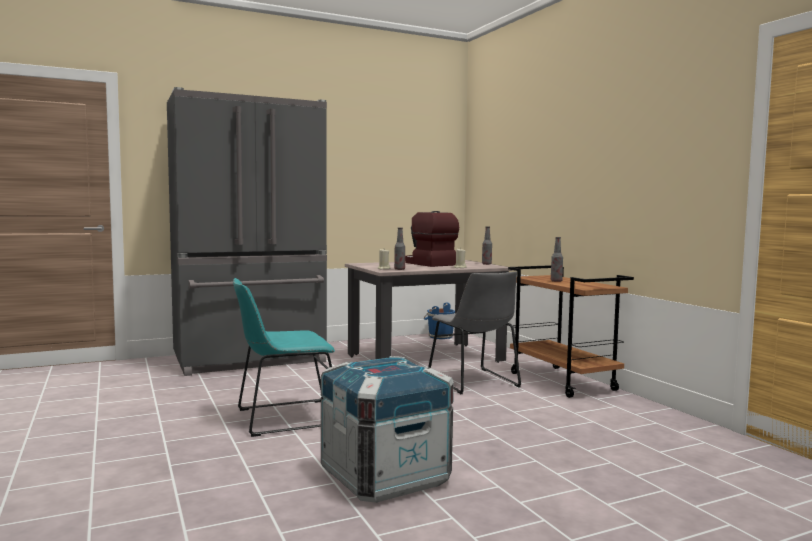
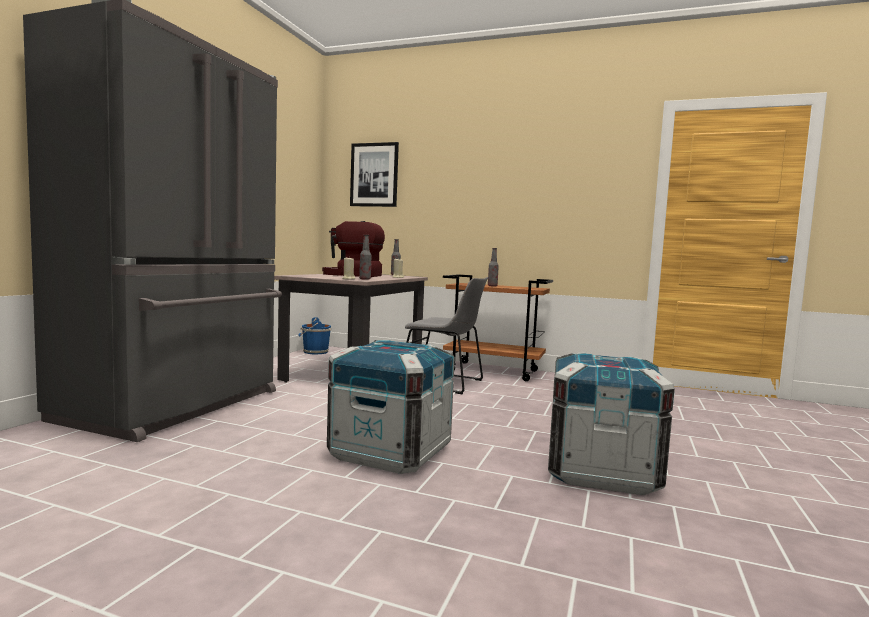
camera: 45 degrees left, 0 degrees up
turquoise chair [233,278,335,437] -> crate [327,340,455,474]
none -> picture [350,142,399,207]

